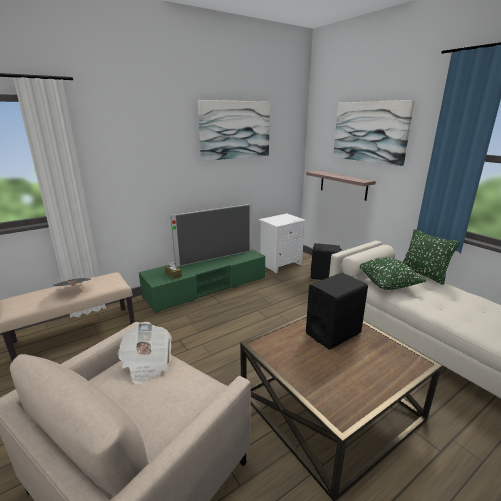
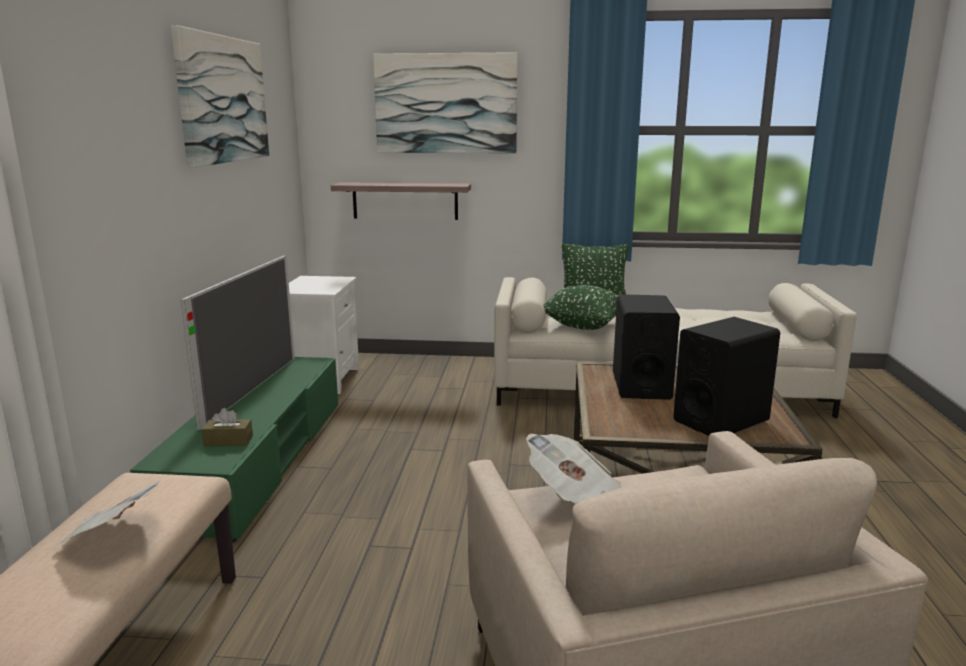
camera: 50 degrees left, 5 degrees down
black speaker [310,243,342,280] -> black speaker moved to [673,317,780,436]

